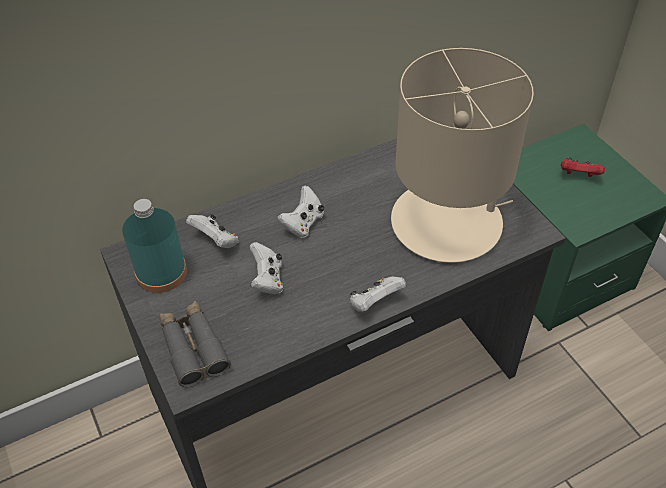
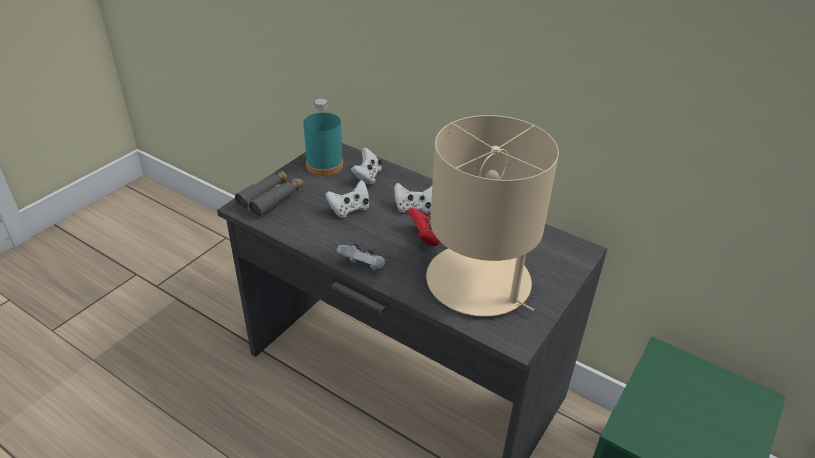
camera: 60 degrees right, 10 degrees down
red game controller [561,157,605,177] -> red game controller moved to [407,207,440,246]

